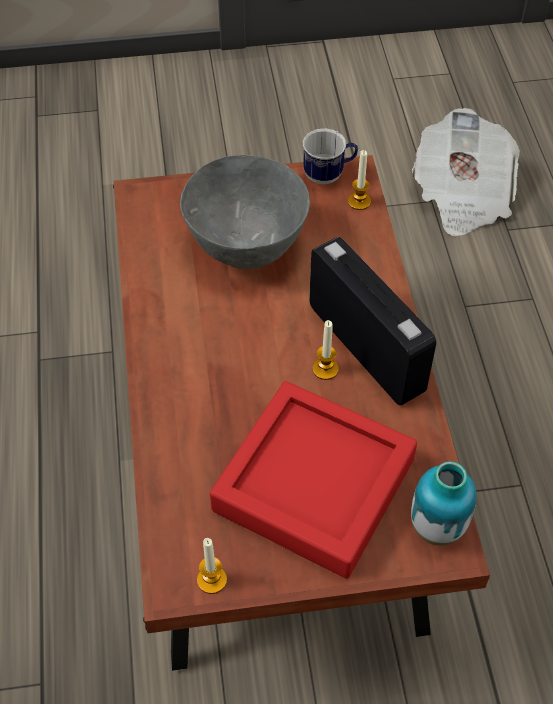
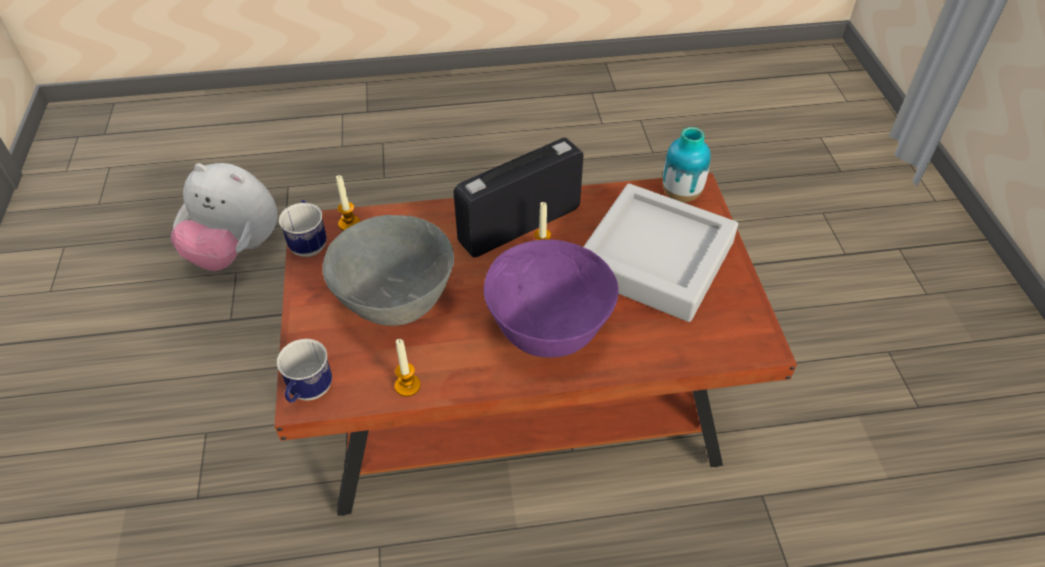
camera: 90 degrees left, 5 degrees down
candle [197,538,227,594] -> candle moved to [395,339,421,397]
red tray [210,381,417,579] -> grey tray [584,183,738,322]
newspaper [412,108,520,236] -> plush toy [171,163,278,271]
none -> mug [277,339,332,403]
none -> purple bowl [484,239,619,358]

